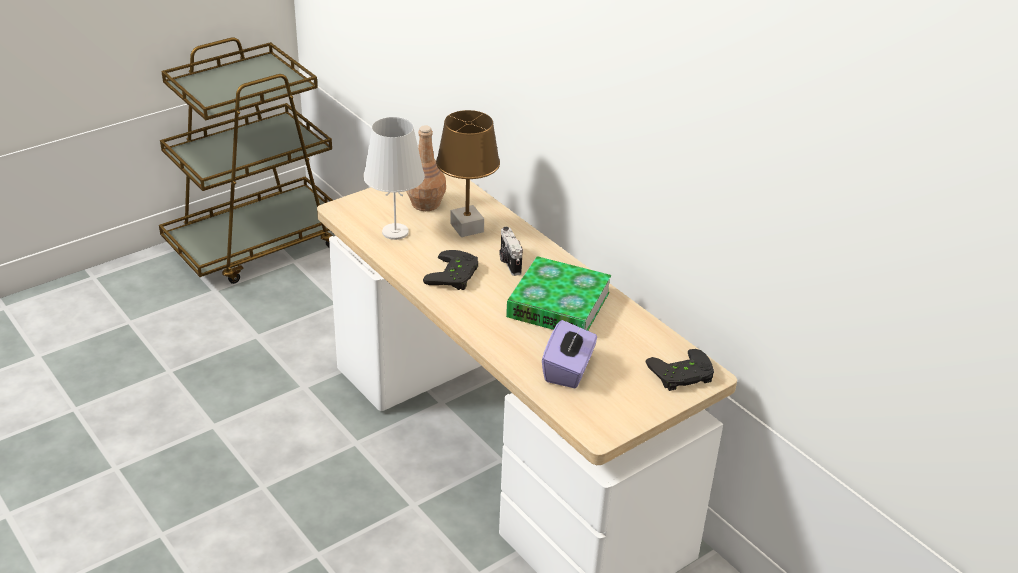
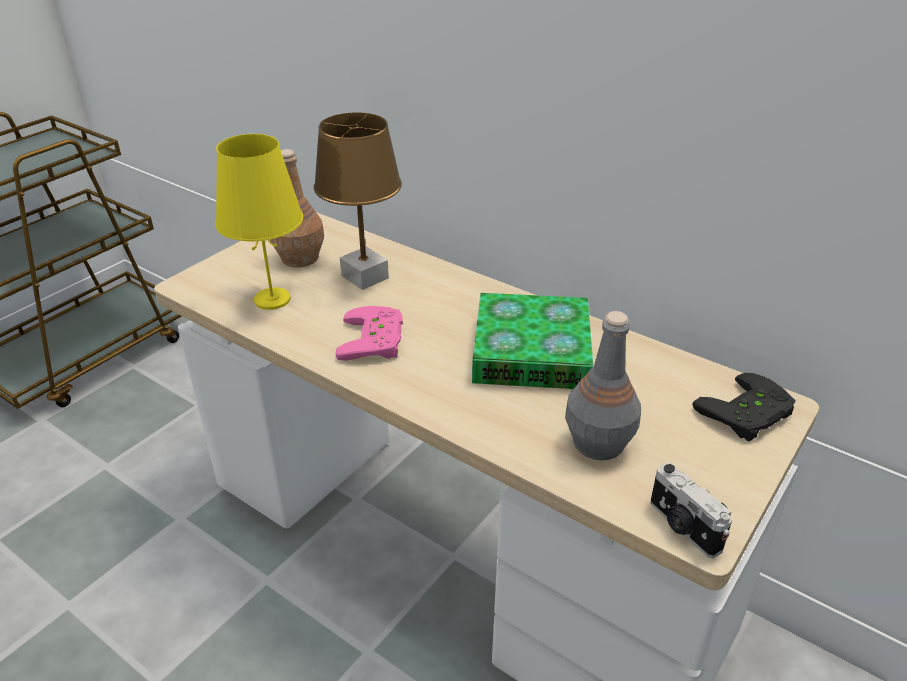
camera: 15 degrees left, 0 degrees up
white table lamp [363,117,425,240] -> yellow table lamp [215,134,303,310]
black game controller [423,250,478,290] -> pink game controller [336,306,403,361]
camera [499,227,523,276] -> camera moved to [650,463,732,558]
purple tissue box [542,320,597,388] -> grey bottle [565,311,641,460]

